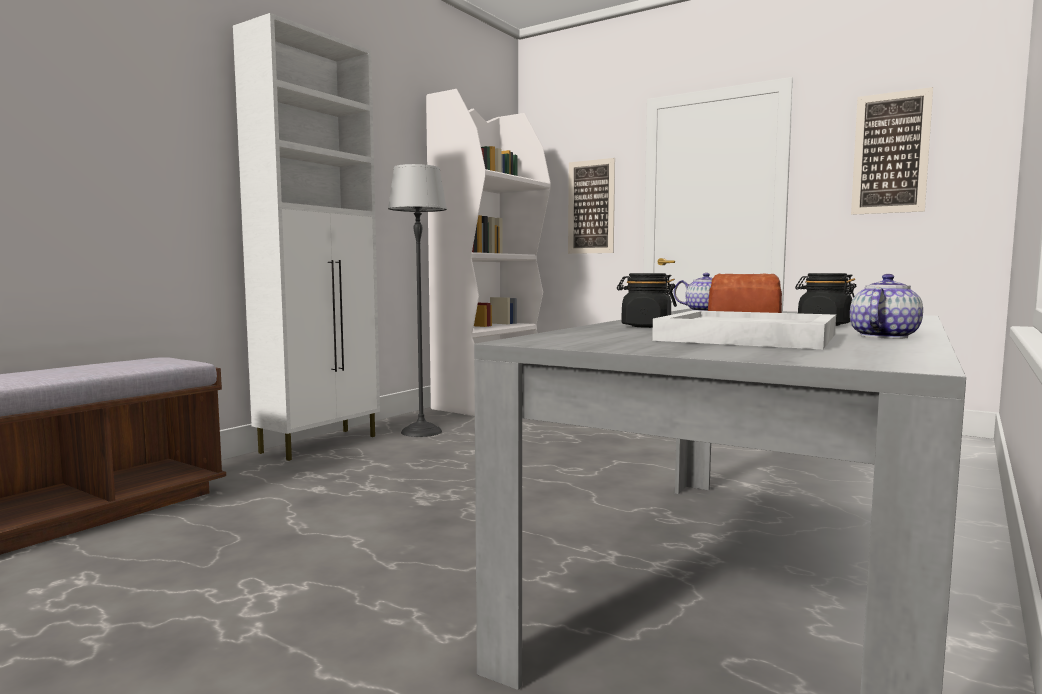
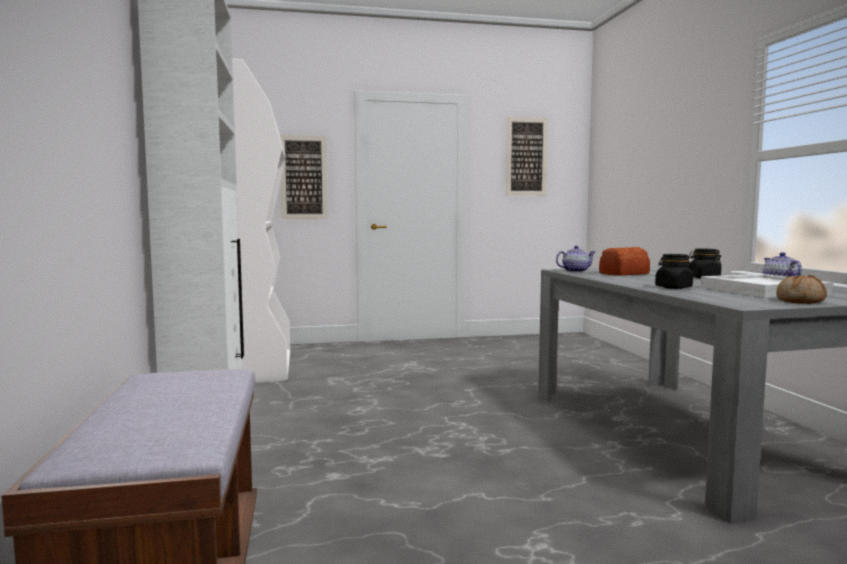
camera: 45 degrees left, 0 degrees up
floor lamp [388,164,447,437] -> none
none -> bread [776,275,827,304]

